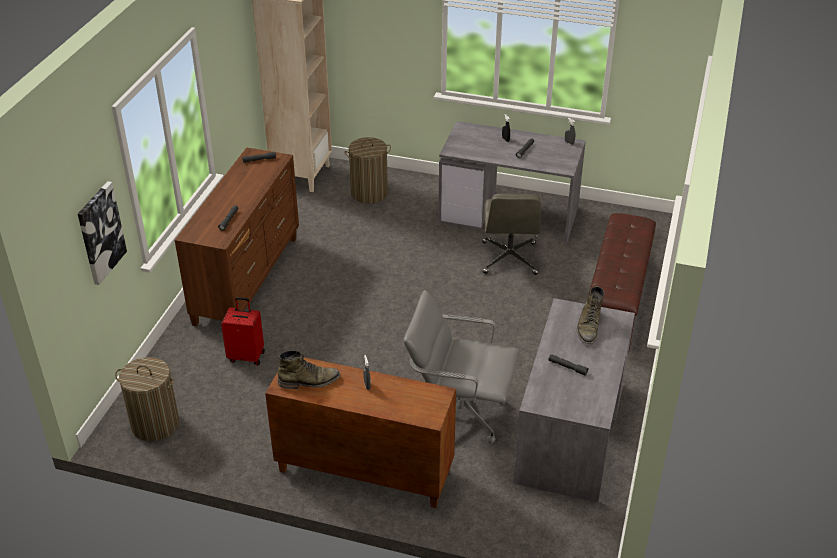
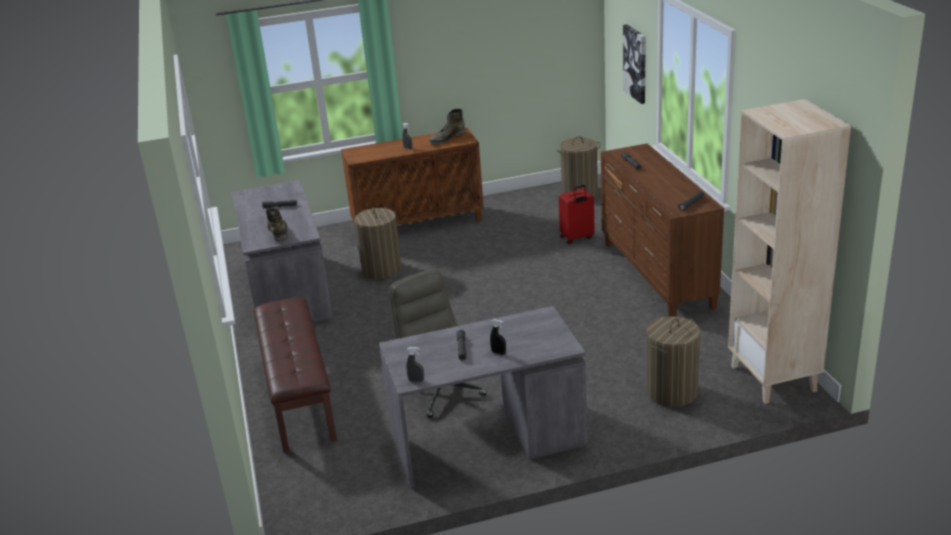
camera: 150 degrees right, 10 degrees down
grey office chair [404,290,519,444] -> laundry basket [354,207,402,279]

